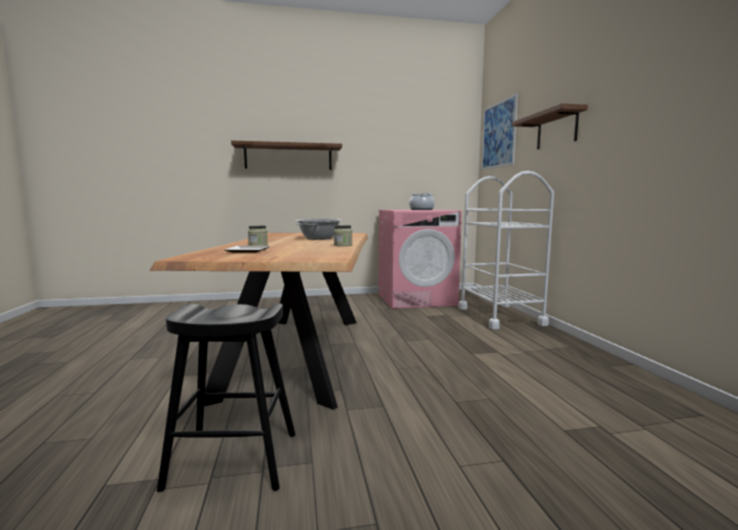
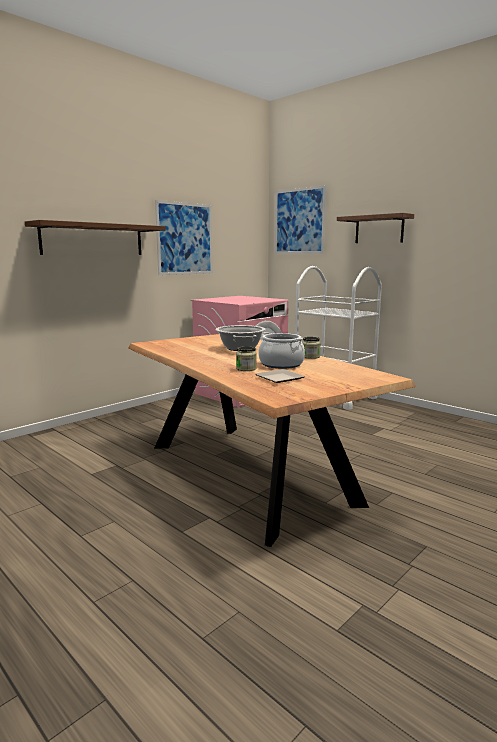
camera: 35 degrees left, 5 degrees up
black stool [157,304,295,492] -> none
cooking pot [409,193,435,210] -> cooking pot moved to [259,332,305,369]
none -> picture [155,200,213,275]

